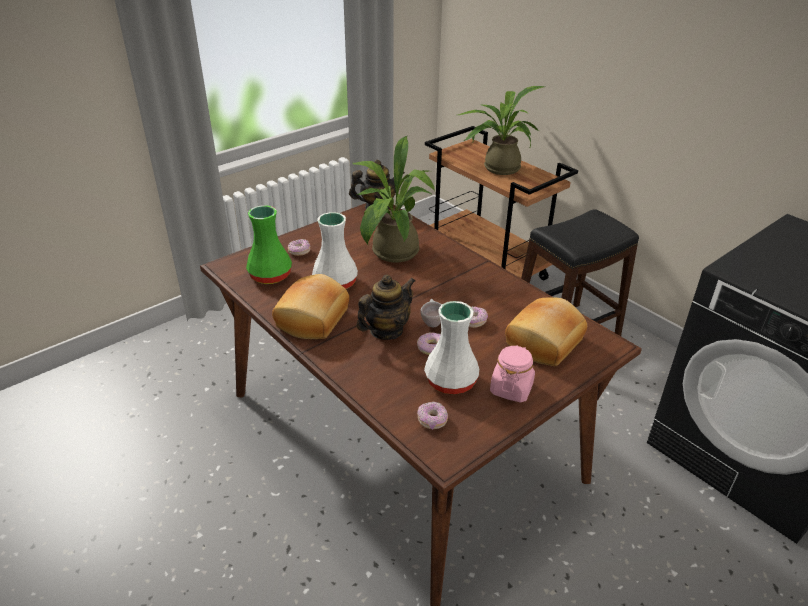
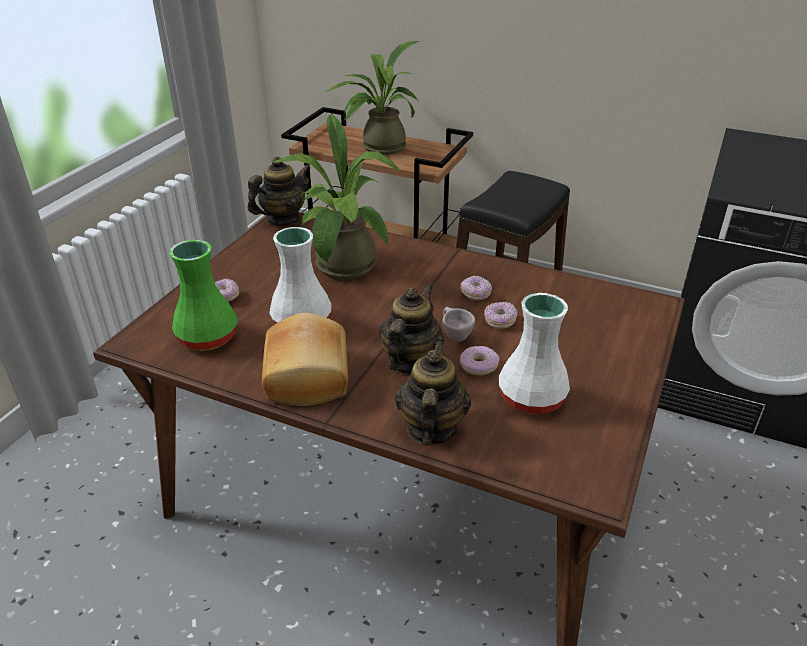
camera: 25 degrees left, 0 degrees up
donut [417,402,448,430] -> donut moved to [461,276,492,300]
pink jar [490,345,535,402] -> none
bread [505,297,587,366] -> none
none -> teapot [395,341,471,445]

